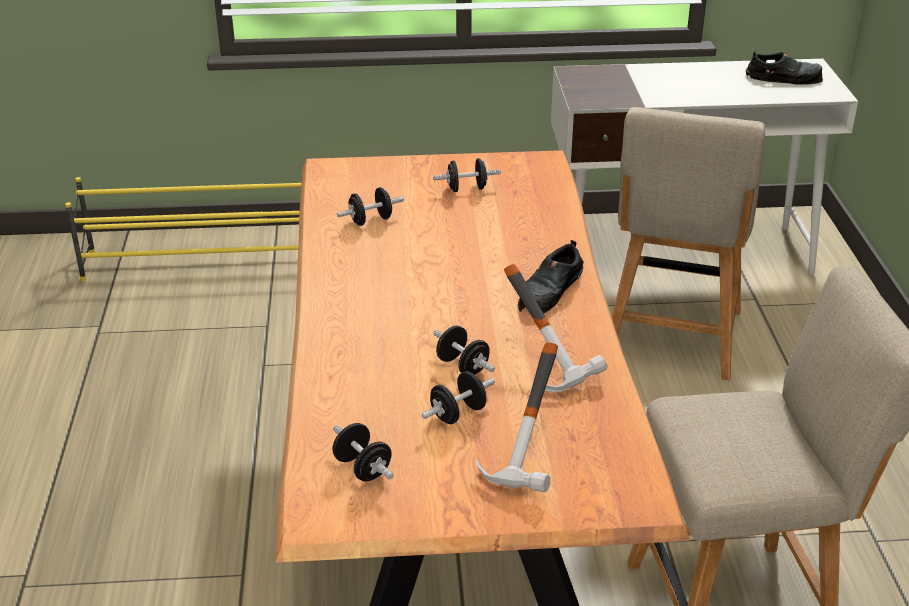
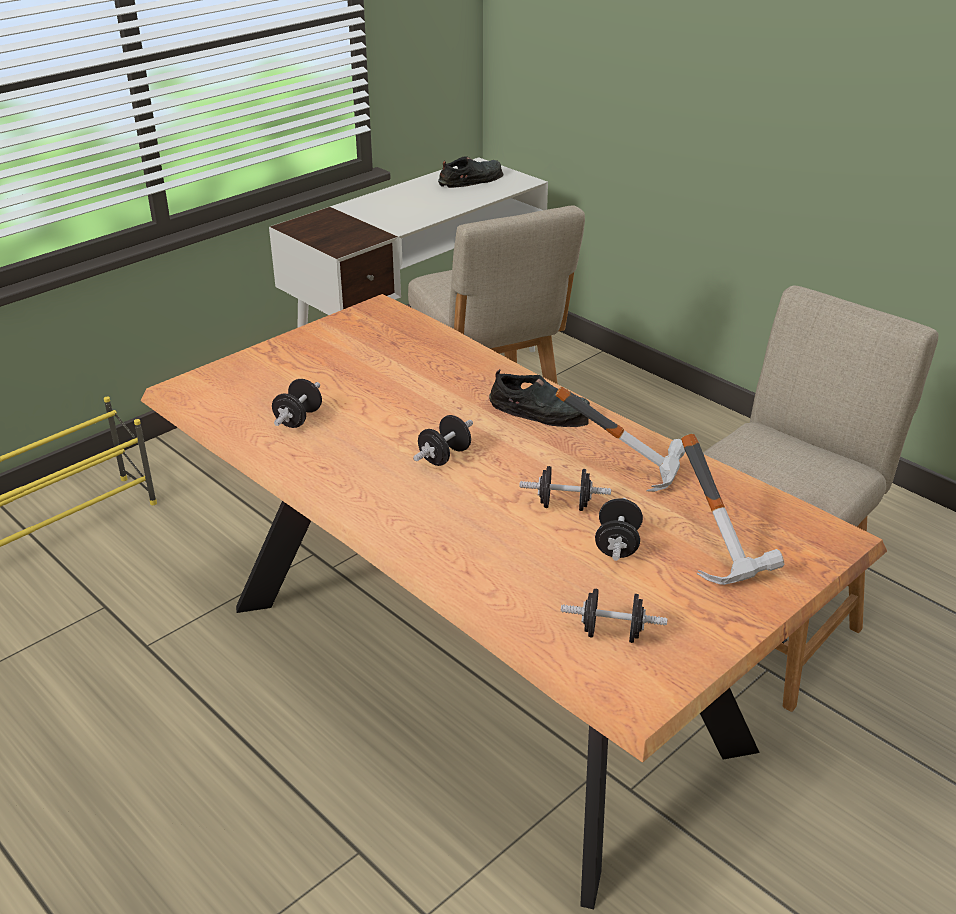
camera: 40 degrees left, 0 degrees up
black dumbbell [433,158,501,192] -> black dumbbell moved to [413,415,473,466]
black shoe [518,240,584,313] -> black shoe turned 60 degrees counterclockwise [489,369,590,427]

